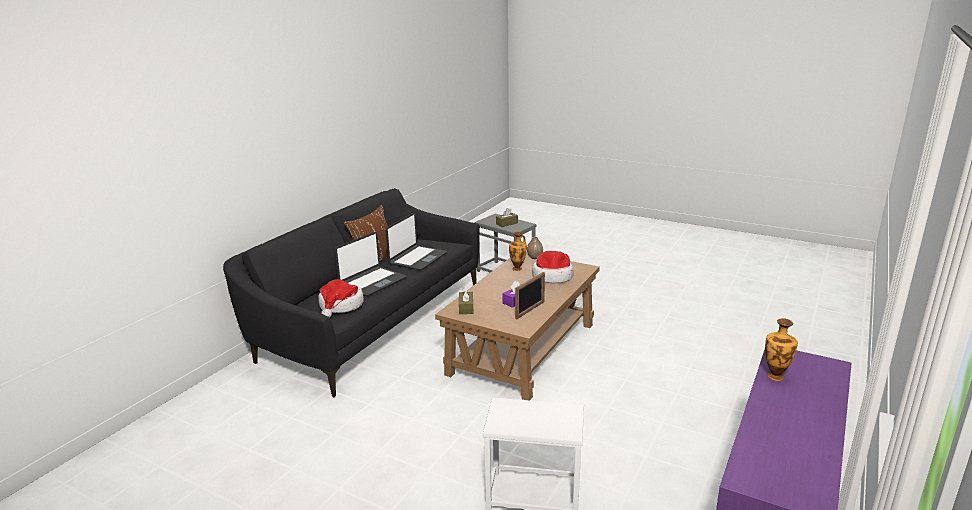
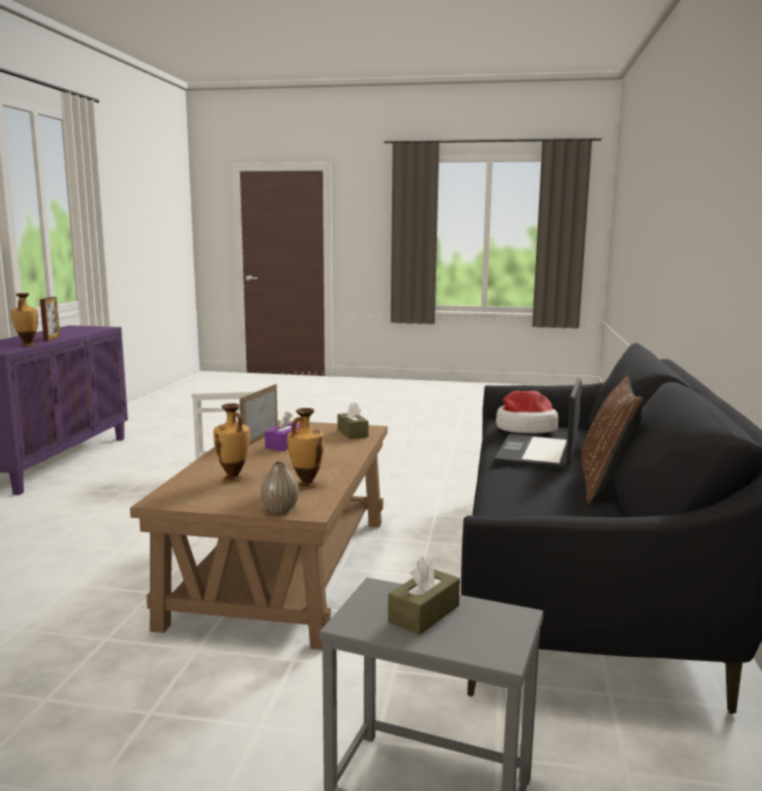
camera: 160 degrees right, 10 degrees down
laptop [385,213,447,270] -> none
hat [532,251,573,283] -> vase [214,403,250,482]
none -> picture frame [40,297,60,341]

